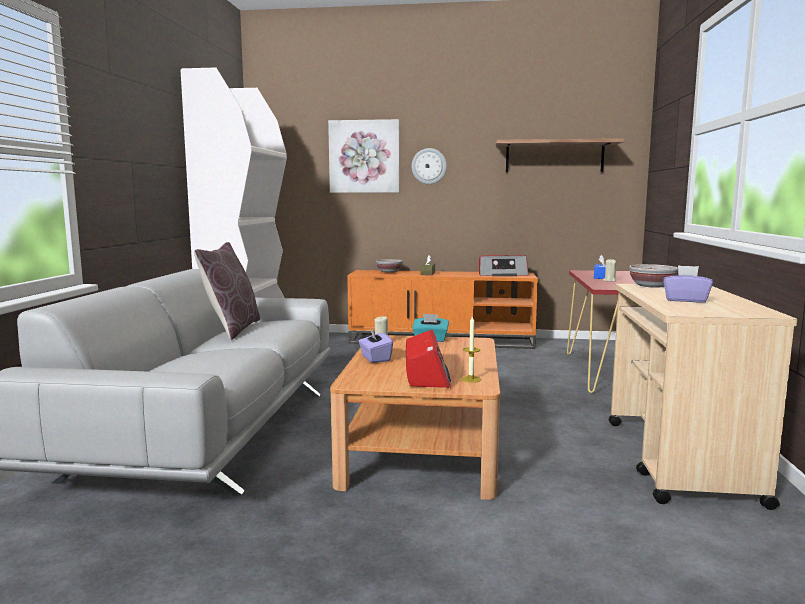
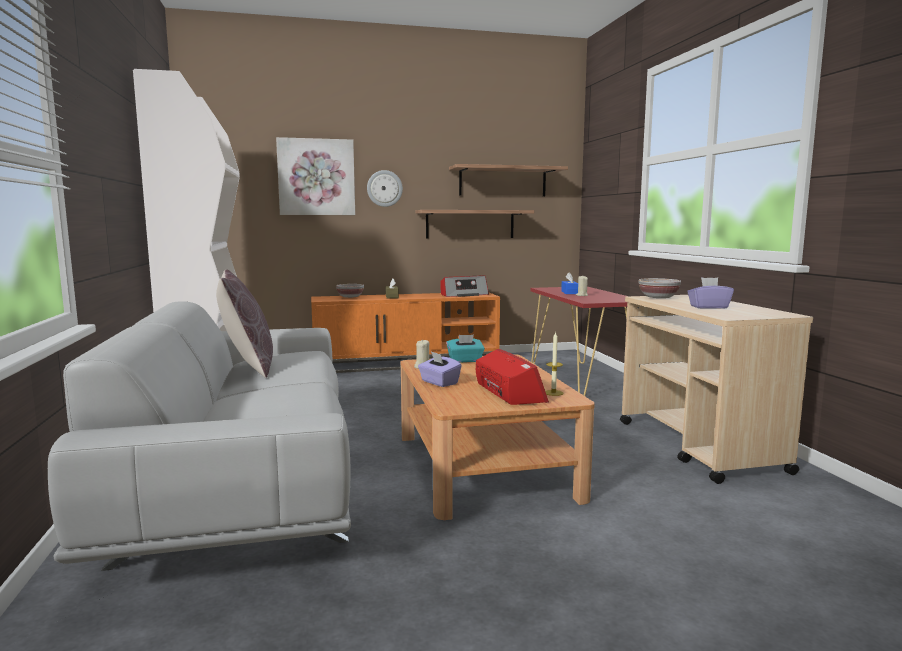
camera: 20 degrees left, 0 degrees up
none -> shelf [416,210,534,239]

